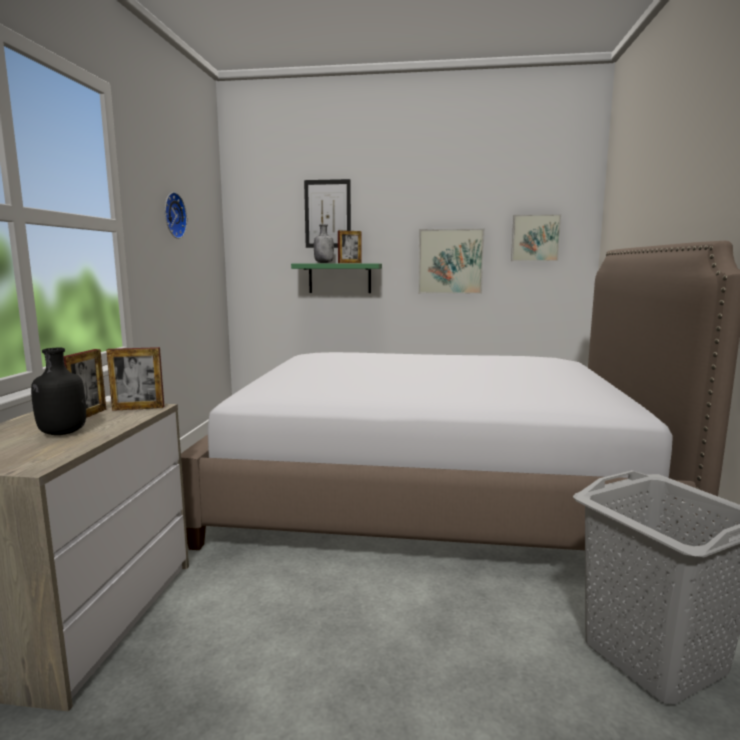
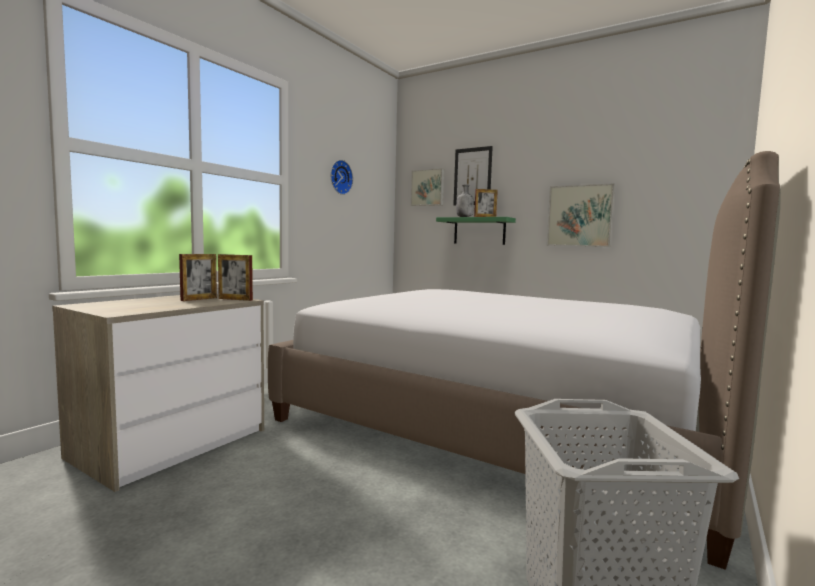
camera: 25 degrees right, 5 degrees down
black bottle [31,348,86,435] -> none
picture [511,214,561,261] -> picture moved to [411,168,444,206]

